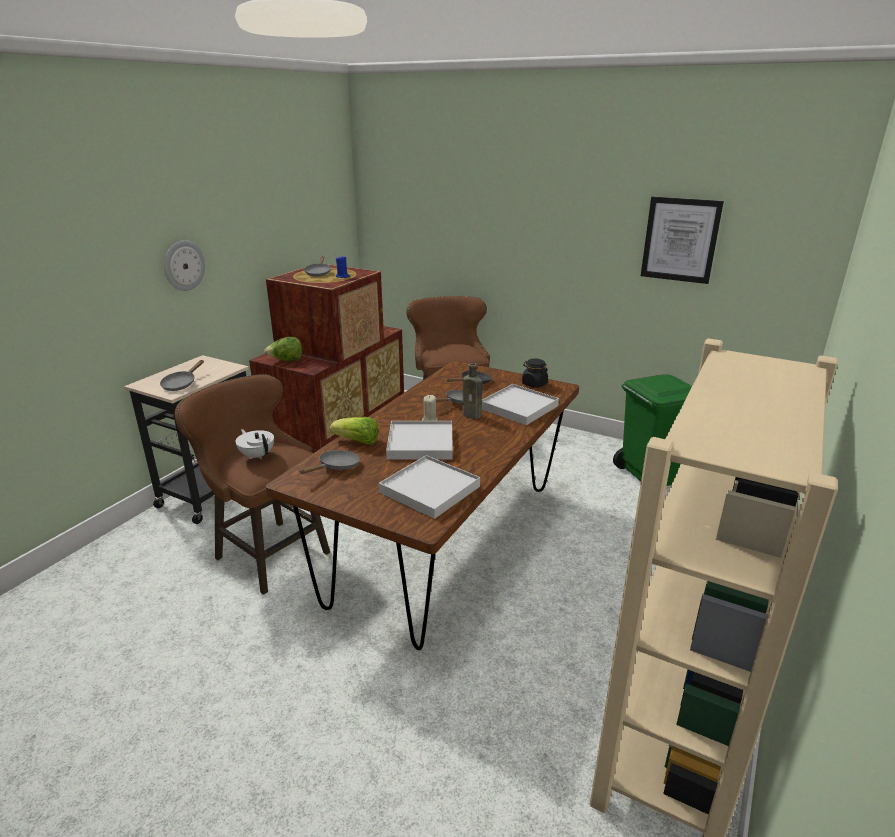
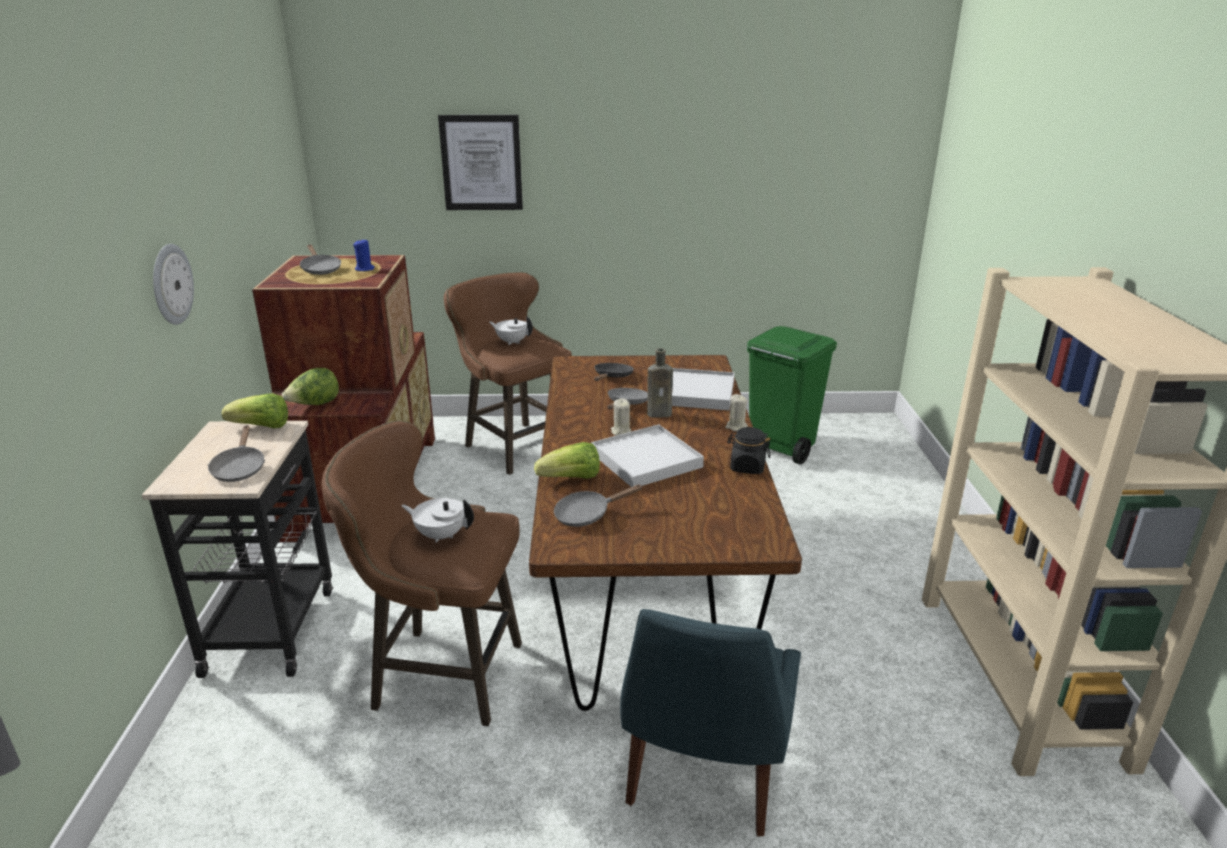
camera: 30 degrees left, 0 degrees up
grey frying pan [299,450,360,474] -> grey frying pan turned 120 degrees counterclockwise [554,484,643,527]
white tray [379,455,480,519] -> none
black jar [522,359,548,388] -> black jar moved to [727,427,771,474]
picture [641,197,724,284] -> picture moved to [438,115,523,210]
none -> lettuce [222,393,288,428]
none -> white teapot [489,316,533,345]
none -> blue chair [620,609,801,836]
none -> beige candle [725,394,748,431]

